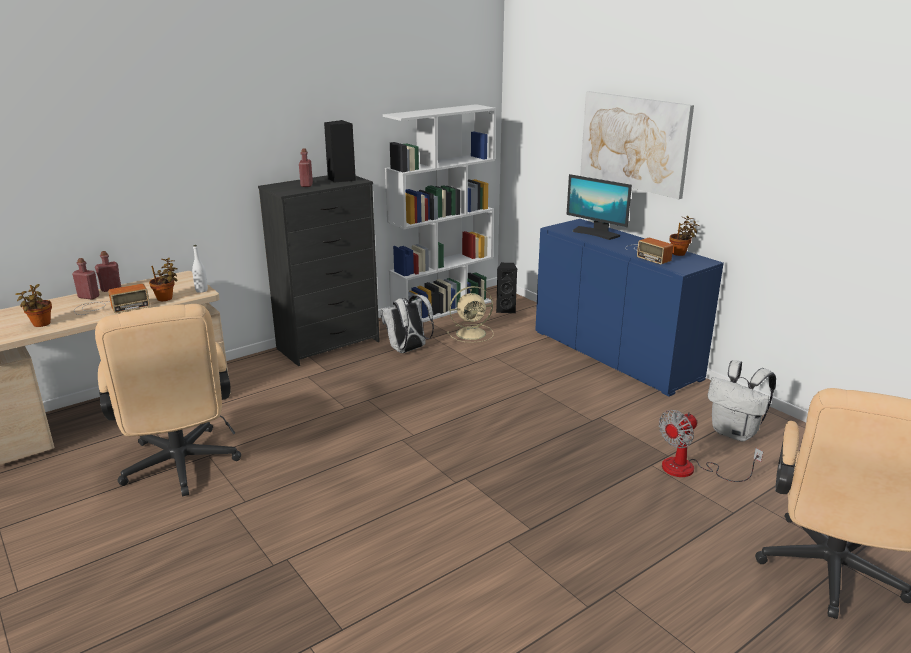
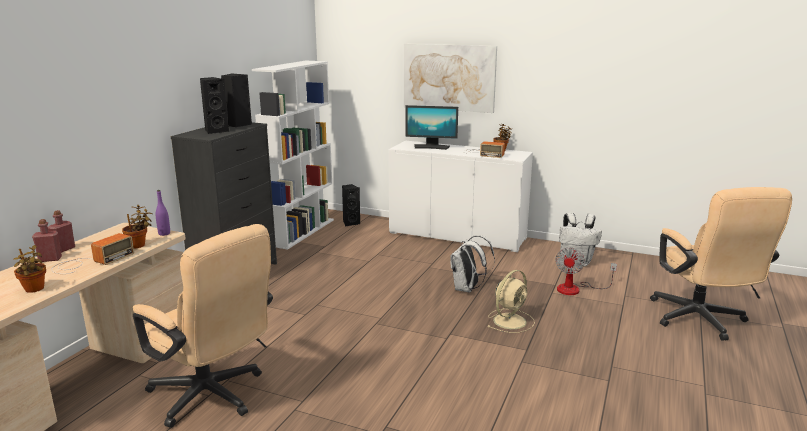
camera: 30 degrees left, 5 degrees down
white bottle [192,245,208,293] -> purple bottle [155,190,170,236]
red bottle [299,149,313,187] -> black speaker [200,77,229,134]
white backpack [380,295,434,353] -> white backpack moved to [450,235,495,293]
beige fan [447,286,494,343] -> beige fan moved to [488,270,535,333]
blue cabinet [535,219,724,396] -> white cabinet [388,141,533,252]

